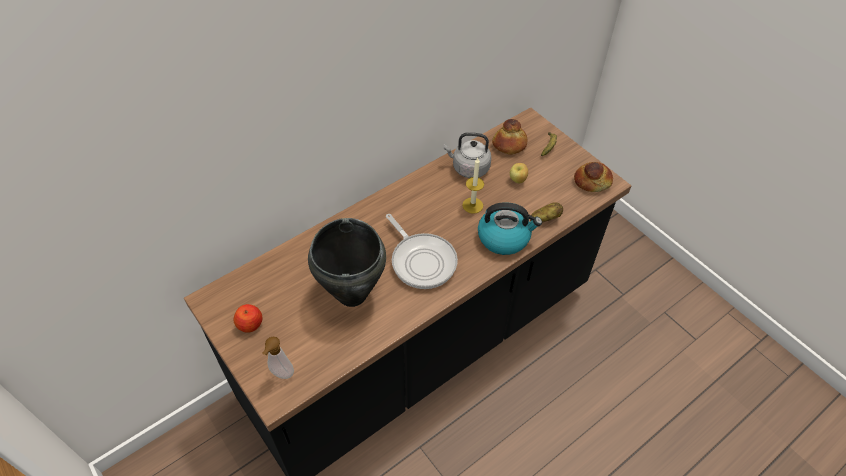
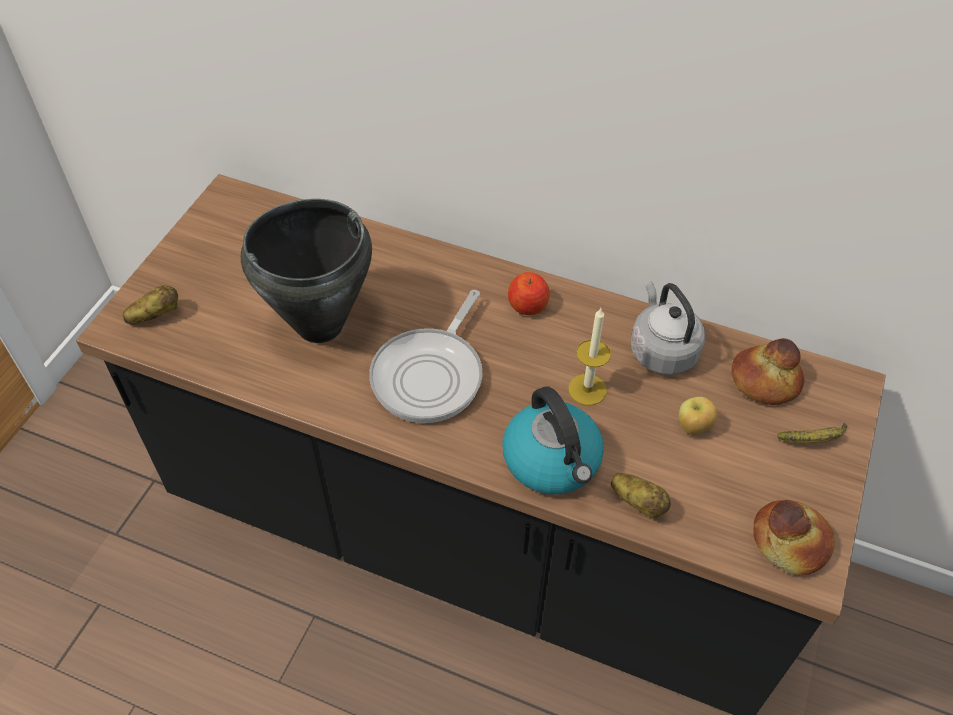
camera: 60 degrees right, 0 degrees up
apple [233,304,263,333] -> apple moved to [508,272,550,315]
soap dispenser [262,337,294,379] -> potato [123,286,178,325]

